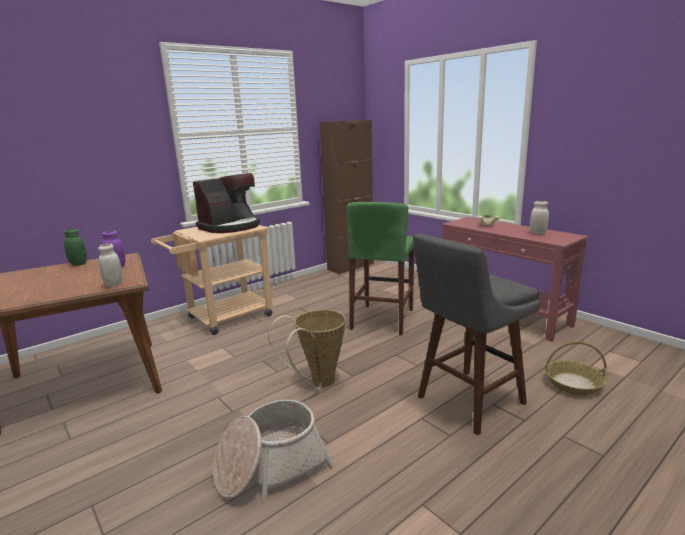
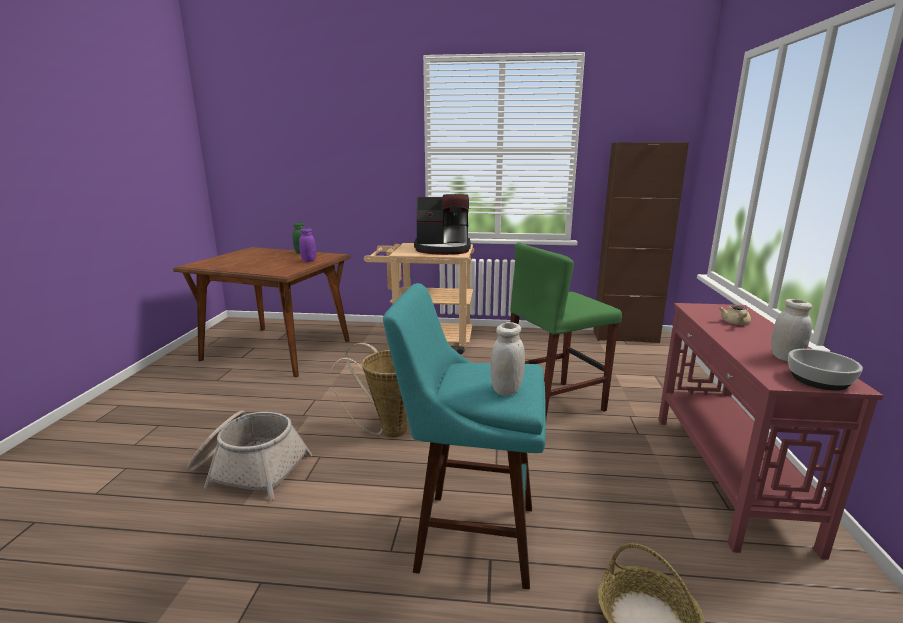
camera: 45 degrees right, 0 degrees up
white jar [98,244,122,287] -> white jar moved to [491,322,525,396]
grey stool [413,233,540,435] -> turquoise stool [383,283,546,590]
none -> bowl [788,349,863,391]

